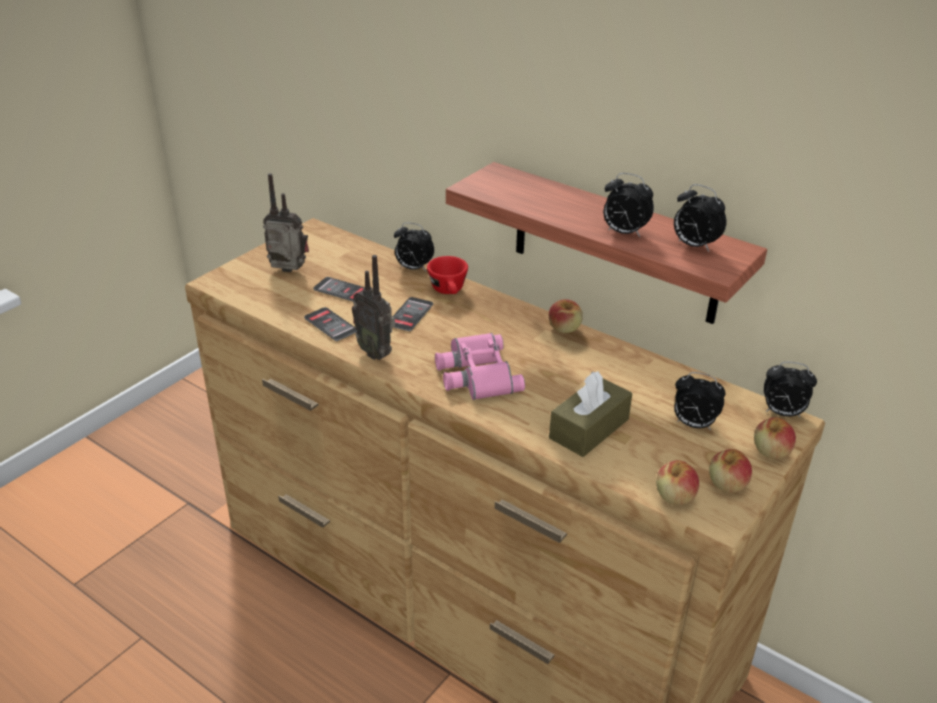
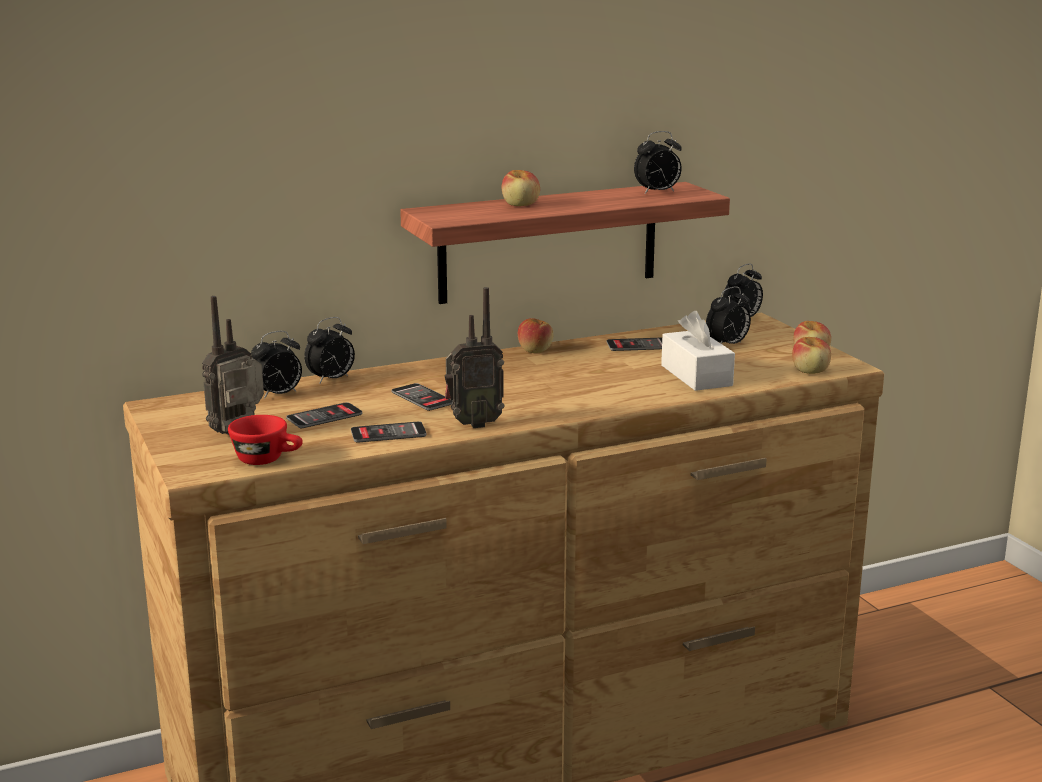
camera: 60 degrees left, 15 degrees down
red cup [427,256,468,294] -> red cup moved to [228,415,303,465]
pink binoculars [435,333,525,400] -> none
brown tissue box [549,371,632,457] -> white tissue box [661,311,735,391]
alarm clock [604,173,654,237] -> alarm clock moved to [251,331,302,399]
apple [754,417,796,459] -> apple moved to [502,170,540,206]
none -> phone [607,338,662,351]

